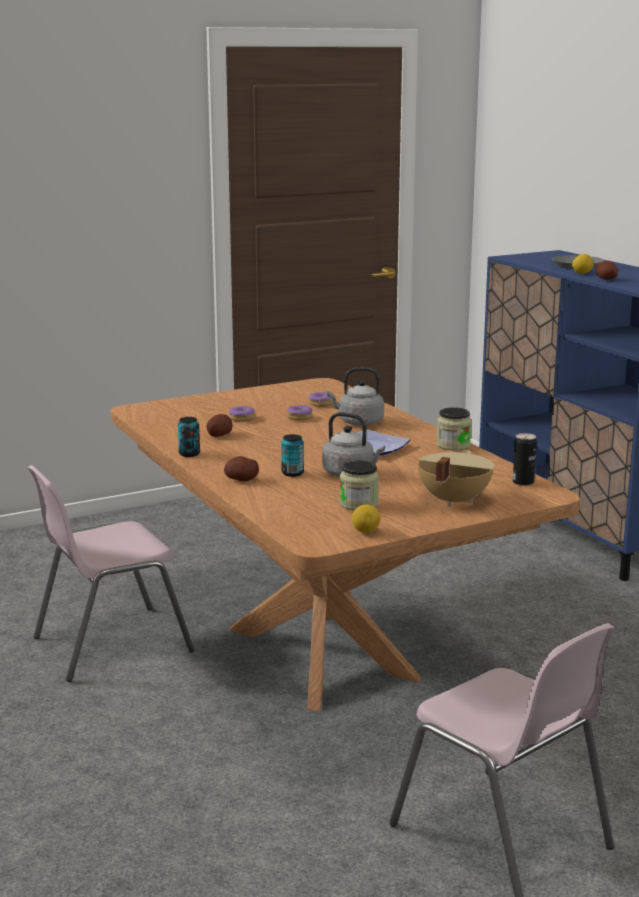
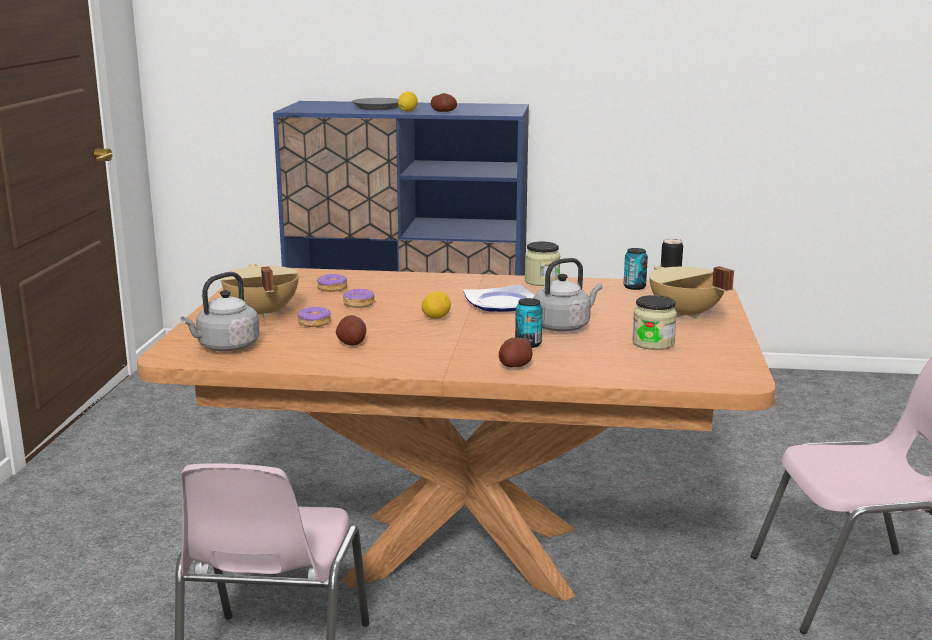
camera: 55 degrees left, 0 degrees up
can [178,417,200,457] -> can moved to [624,248,648,290]
grey kettle [327,368,384,426] -> grey kettle moved to [181,272,260,351]
lemon [352,505,380,533] -> lemon moved to [422,291,451,319]
none -> beige cooking pot [220,264,299,319]

